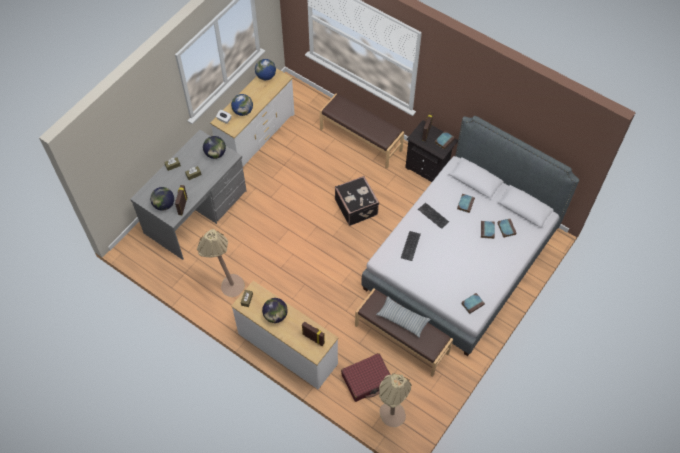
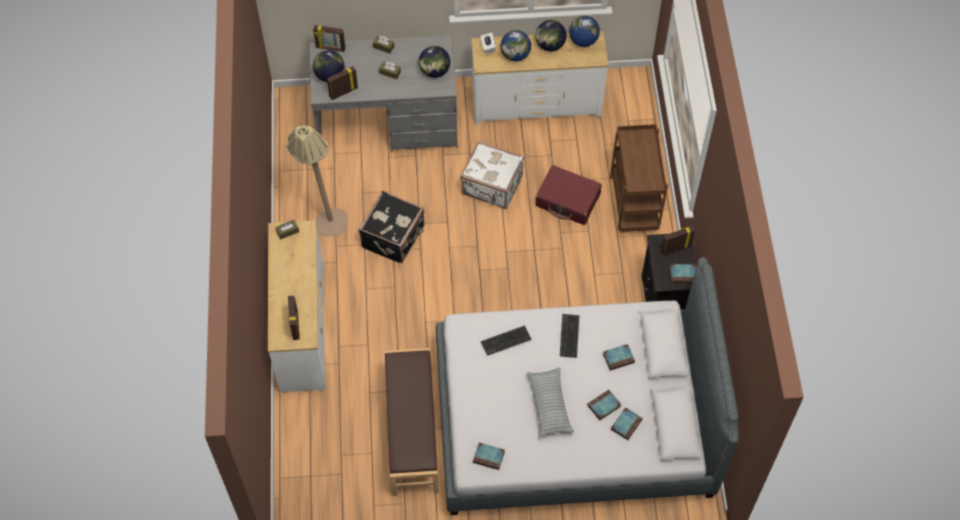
camera: 50 degrees right, 0 degrees up
globe [262,298,288,323] -> globe moved to [535,20,567,52]
brown bench [320,94,404,169] -> brown cart [610,124,668,232]
black suitcase [335,176,379,226] -> black suitcase moved to [358,191,425,263]
red suitcase [341,353,391,402] -> red suitcase moved to [536,165,602,225]
pillow [376,296,431,338] -> pillow moved to [527,368,574,437]
beige floor lamp [379,373,412,427] -> none
none -> picture frame [313,25,345,52]
none -> white suitcase [460,141,524,209]

